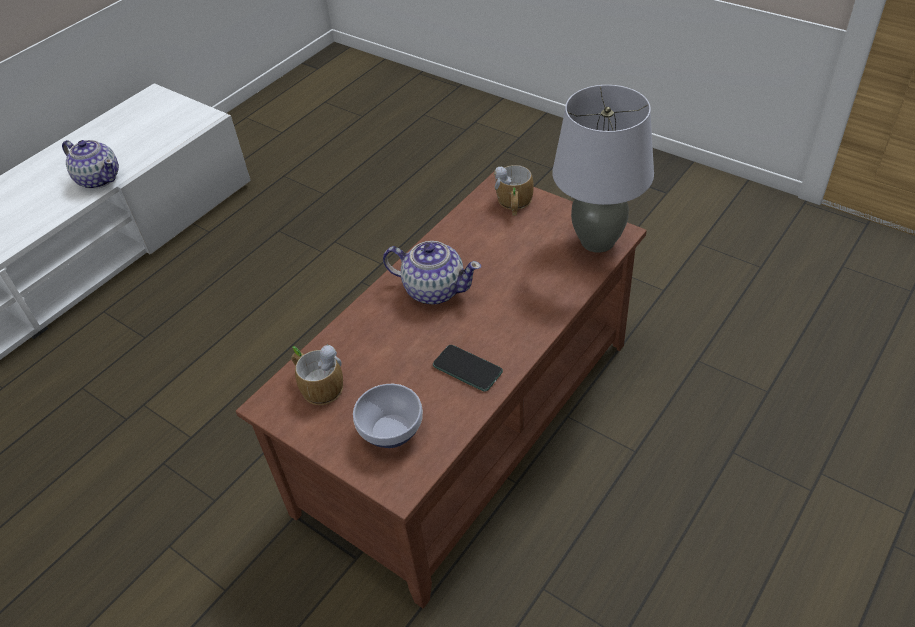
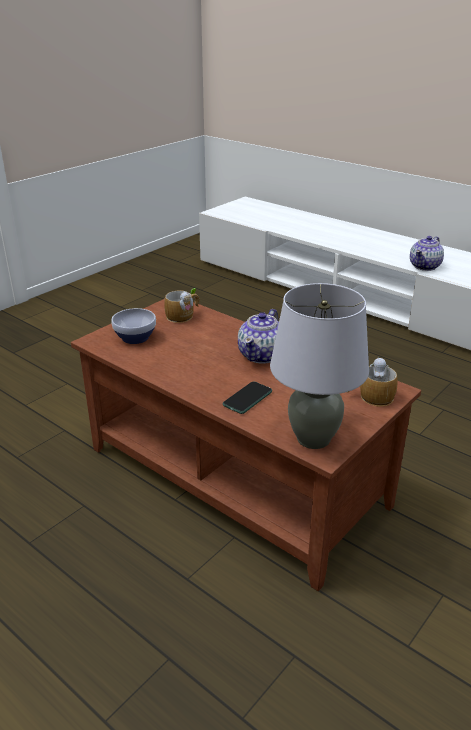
camera: 90 degrees right, 15 degrees down
phone [433,345,503,392] -> phone moved to [223,382,272,414]

